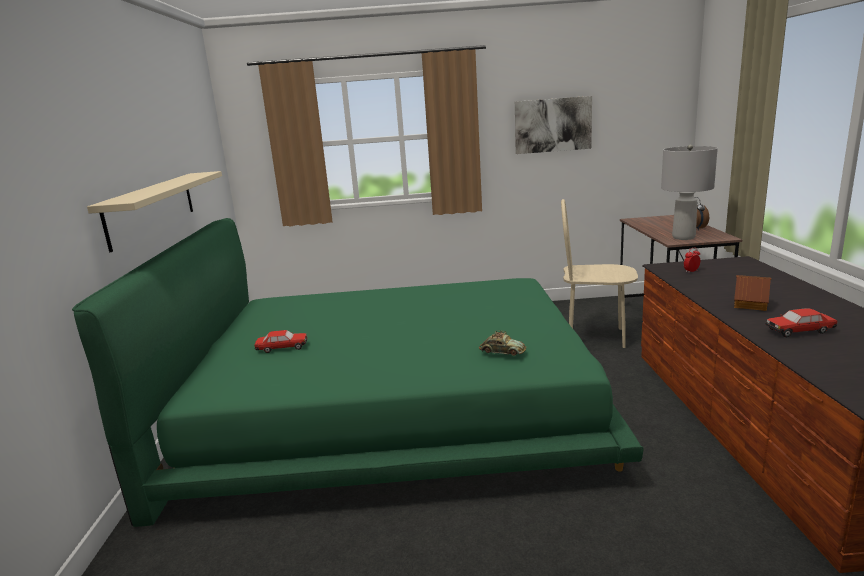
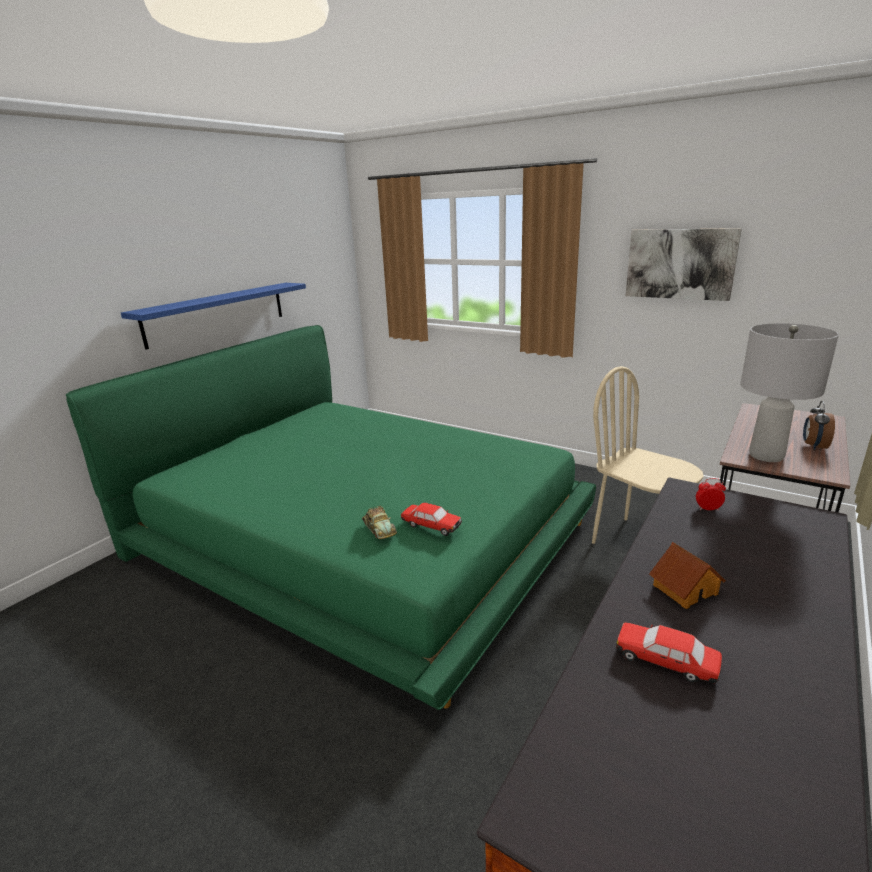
camera: 35 degrees right, 5 degrees up
beige shelf [87,171,222,252] -> blue shelf [121,283,306,350]
toy car [254,330,307,353] -> toy car moved to [401,503,462,536]

